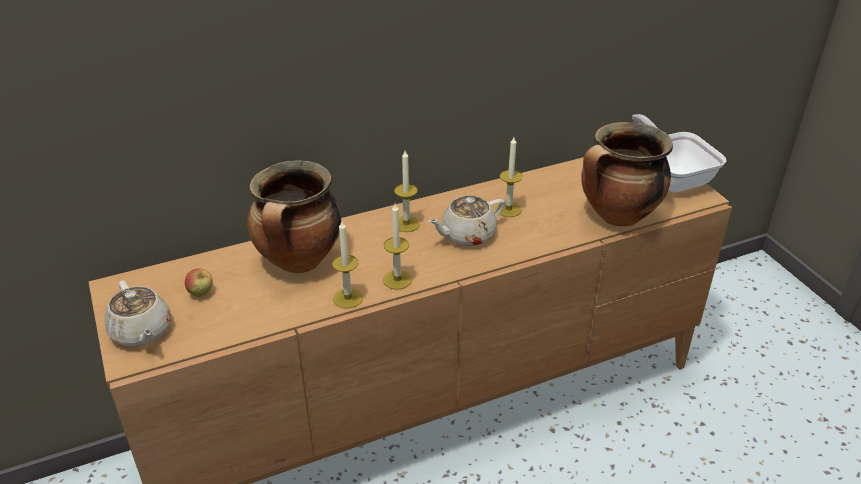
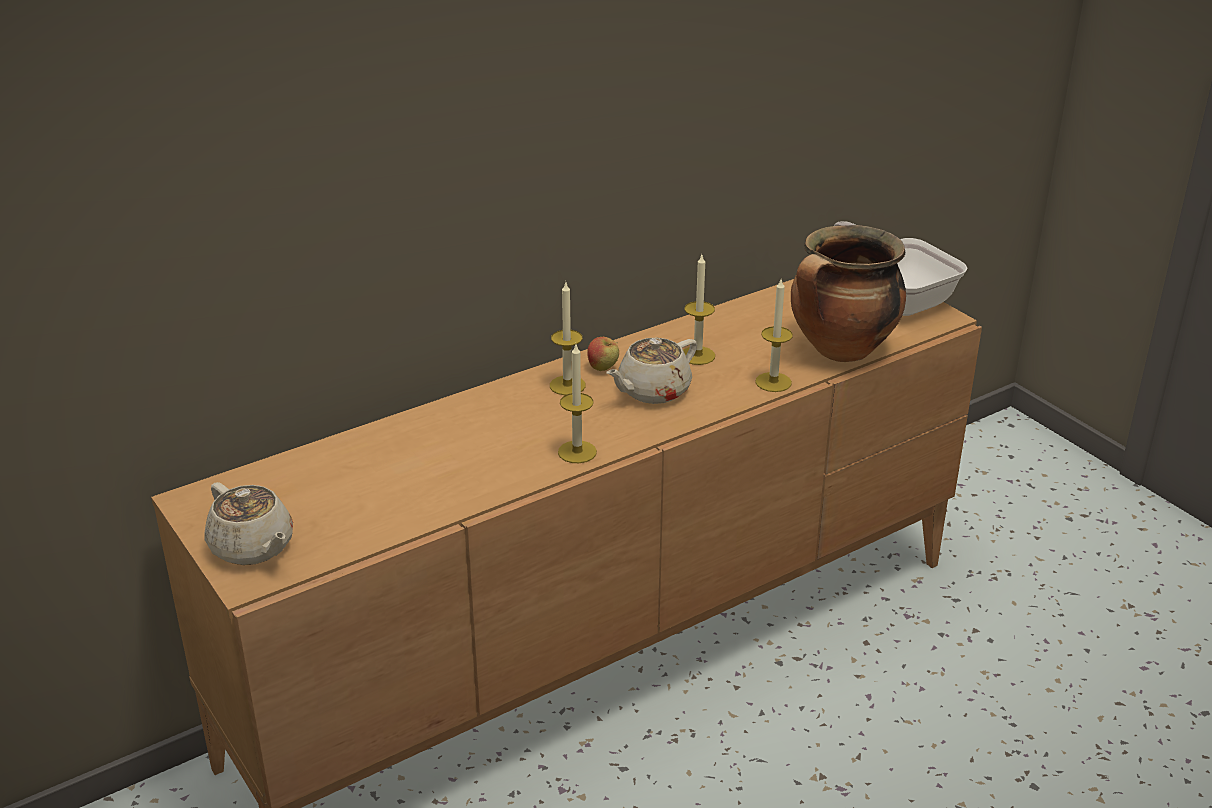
camera: 10 degrees left, 5 degrees down
apple [185,268,213,297] -> apple moved to [587,337,619,371]
cooking pot [247,160,341,273] -> none
candle [332,221,363,308] -> candle moved to [755,280,793,392]

